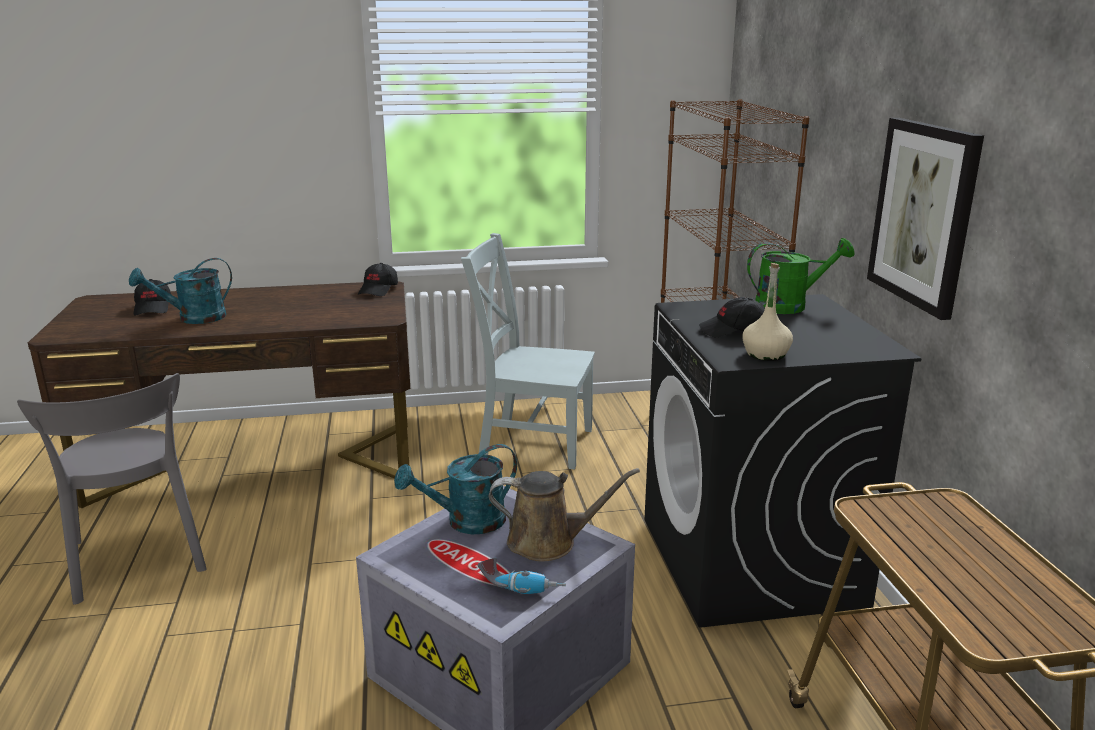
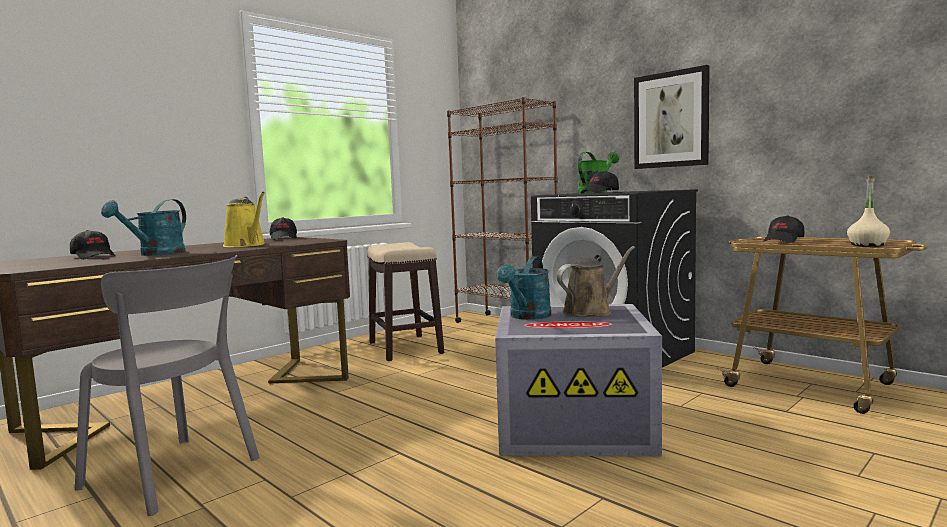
camera: 35 degrees left, 15 degrees down
grey chair [461,233,595,470] -> stool [367,242,444,361]
power drill [478,558,566,594] -> none
beige bottle [742,263,793,361] -> beige bottle moved to [847,176,890,247]
none -> yellow watering can [223,192,266,247]
none -> black cap [763,215,804,243]

